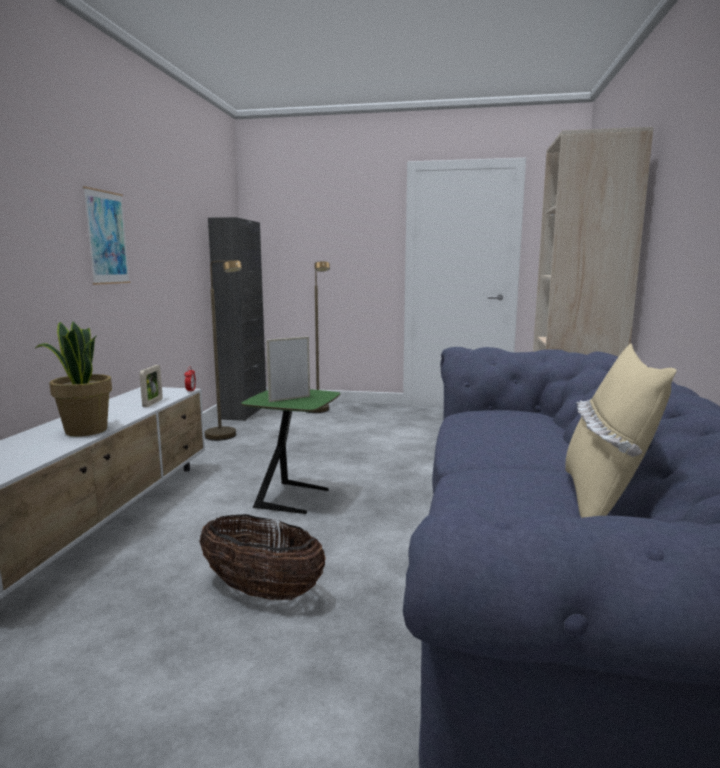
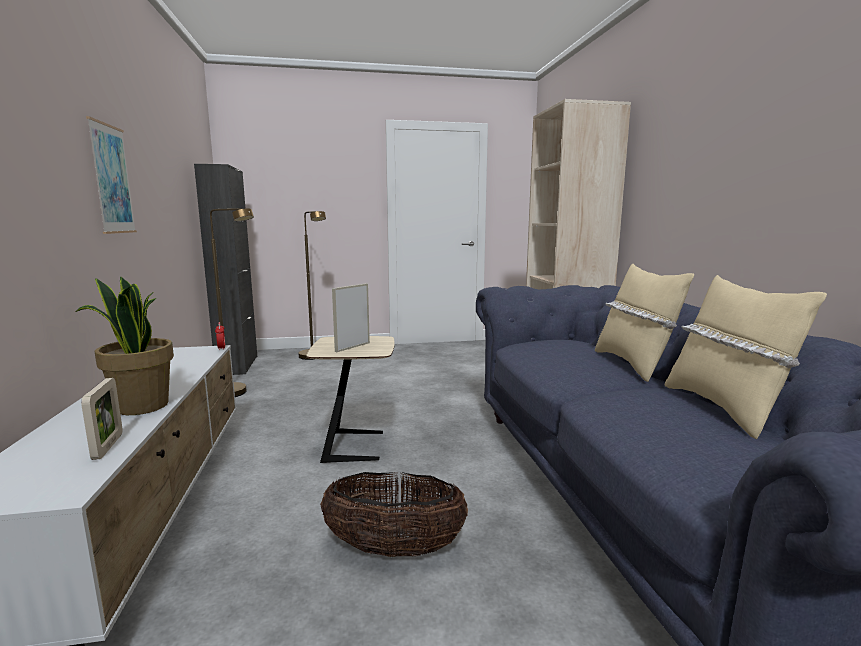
camera: 20 degrees left, 0 degrees up
picture frame [139,365,163,407] -> picture frame moved to [81,378,123,460]
green side table [241,389,340,514] -> beige side table [306,336,395,463]
none -> beige pillow [595,264,695,382]

